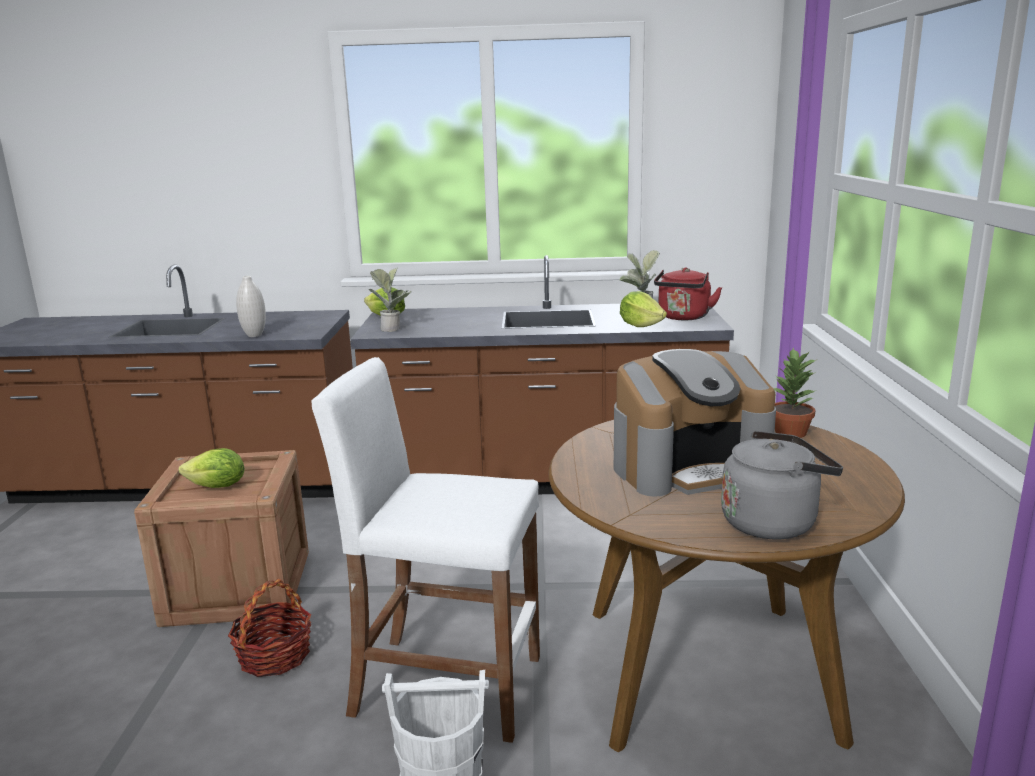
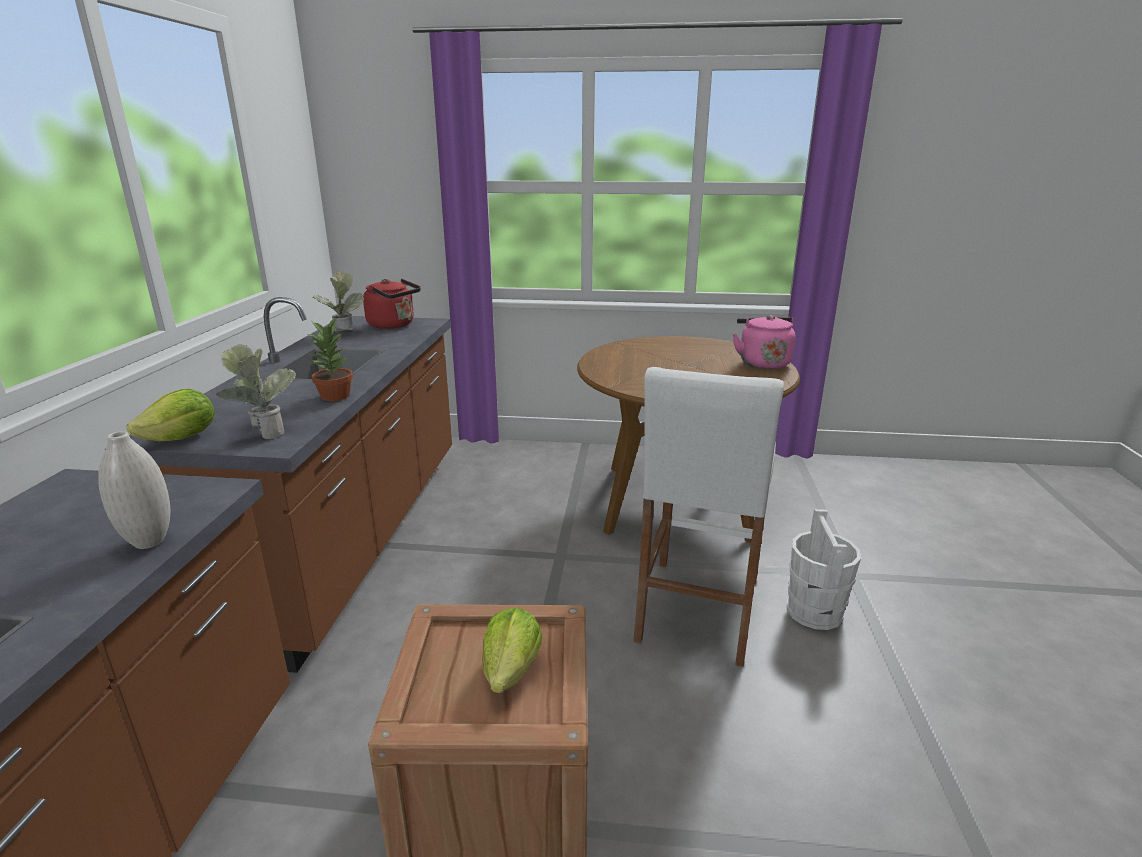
camera: 85 degrees left, 5 degrees up
basket [228,579,311,677] -> none
coffee machine [614,349,776,497] -> none
lettuce [620,291,667,327] -> none
grey kettle [721,431,843,539] -> pink kettle [733,315,796,369]
potted plant [774,348,816,438] -> potted plant moved to [308,317,353,401]

